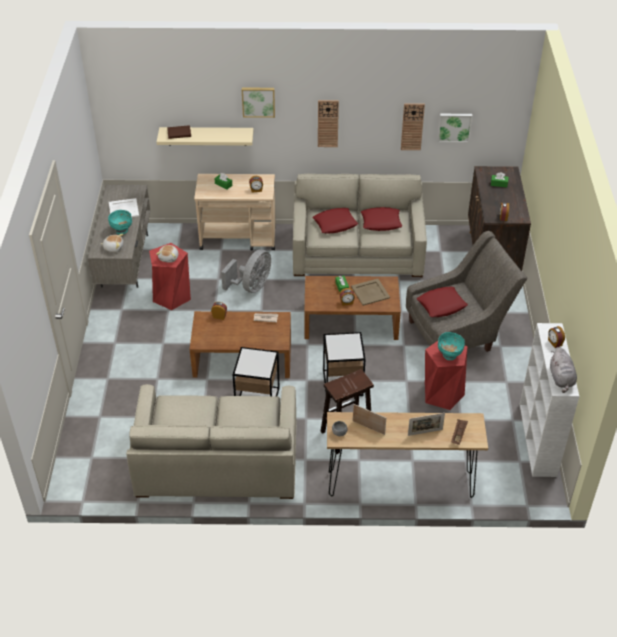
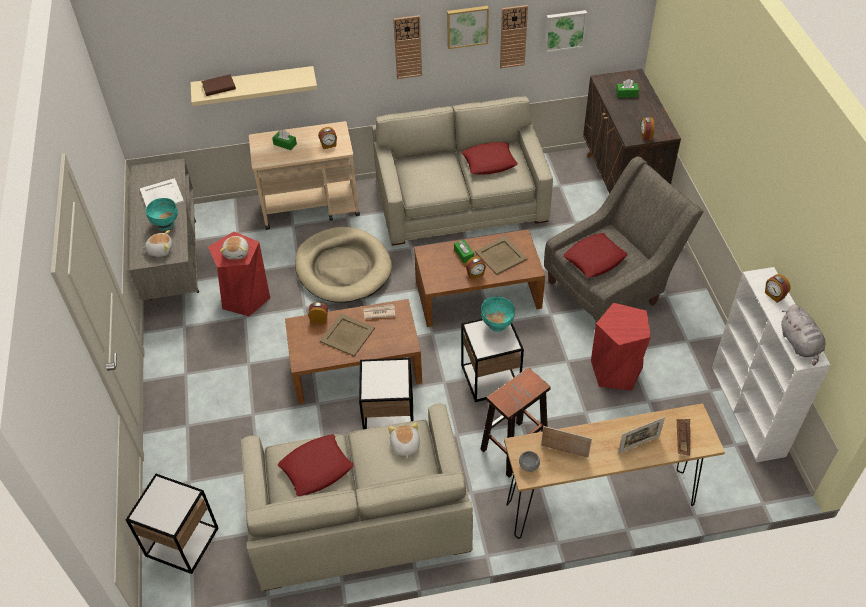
camera: 10 degrees left, 5 degrees up
grey fan [221,249,271,293] -> beige dog bed [295,227,392,302]
picture [242,88,275,118] -> picture moved to [447,6,489,49]
red pillow [312,208,358,233] -> red pillow moved to [278,434,354,496]
turquoise bowl [438,332,465,360] -> turquoise bowl moved to [481,297,515,332]
none -> side table [126,474,218,574]
none -> beige tray [320,313,375,356]
none -> plush toy [388,422,420,459]

